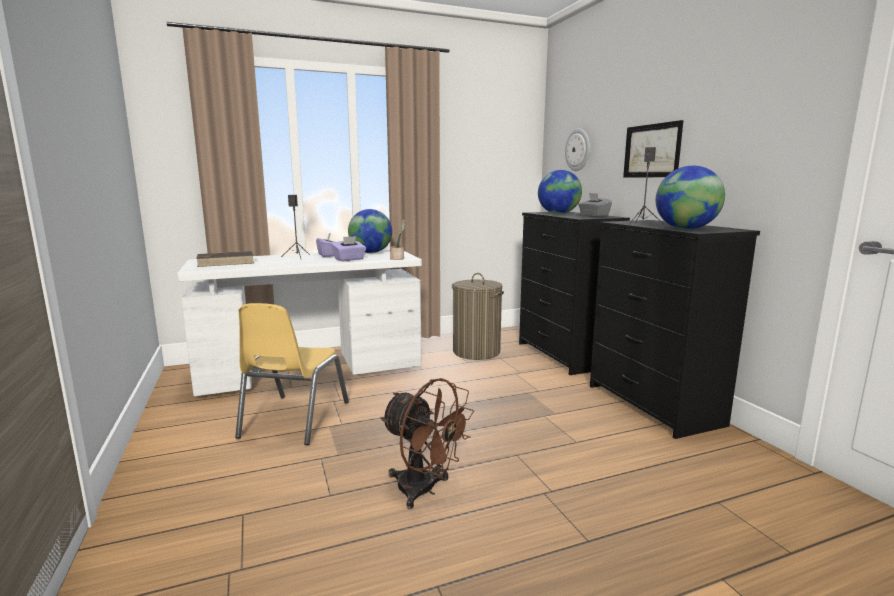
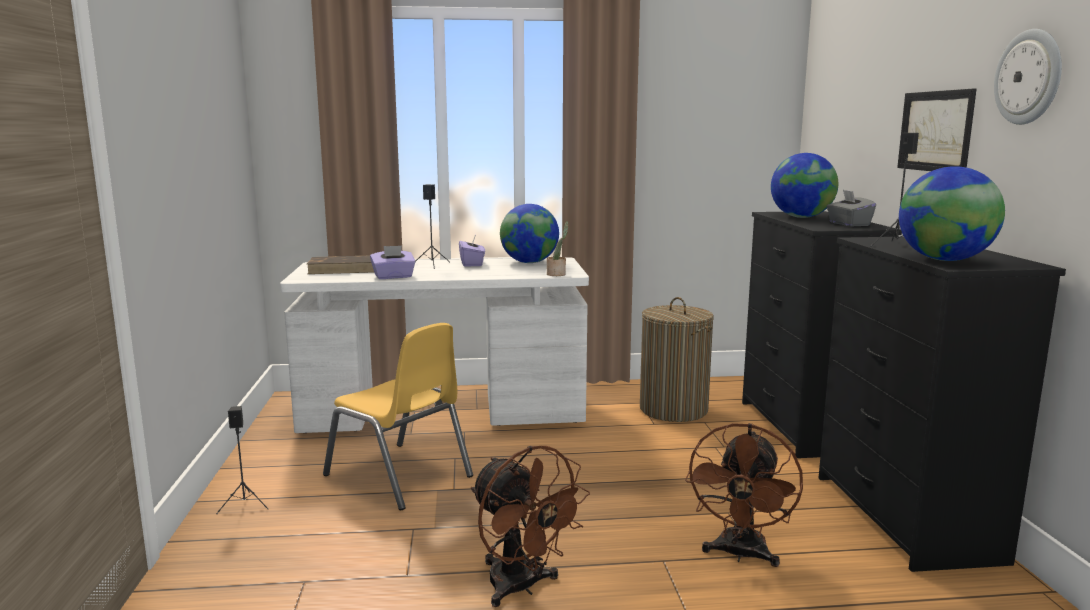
camera: 15 degrees right, 0 degrees up
yellow chair [235,303,349,445] -> yellow chair turned 75 degrees counterclockwise [323,323,473,510]
purple tissue box [331,236,366,261] -> purple tissue box moved to [370,245,415,279]
wall clock [565,128,590,171] -> wall clock moved to [994,29,1062,125]
none -> black speaker [216,406,269,514]
none -> brown fan [685,423,803,567]

